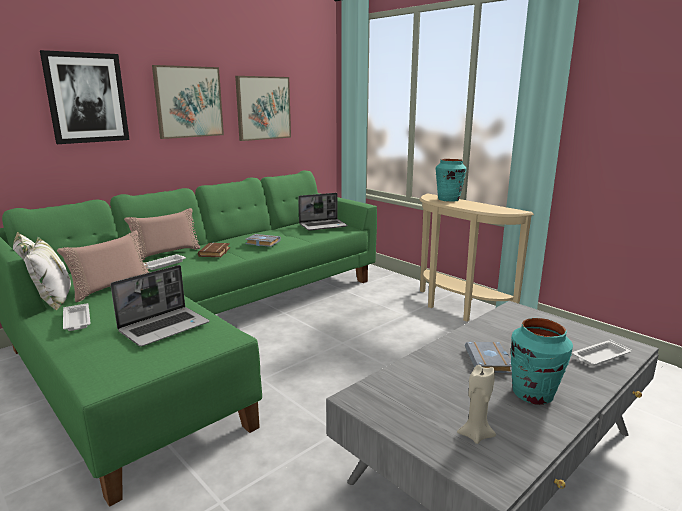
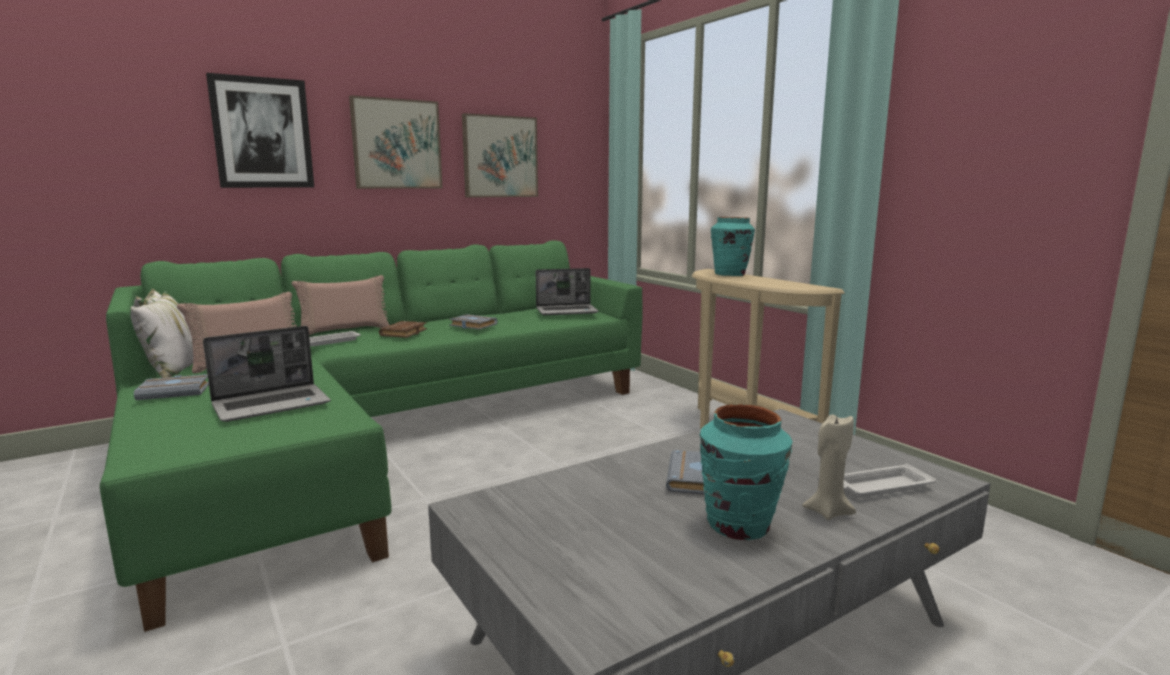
camera: 10 degrees right, 5 degrees down
white tray [63,303,91,331] -> grey book [134,374,209,400]
beige candle [457,365,496,444] -> beige candle moved to [802,415,856,520]

